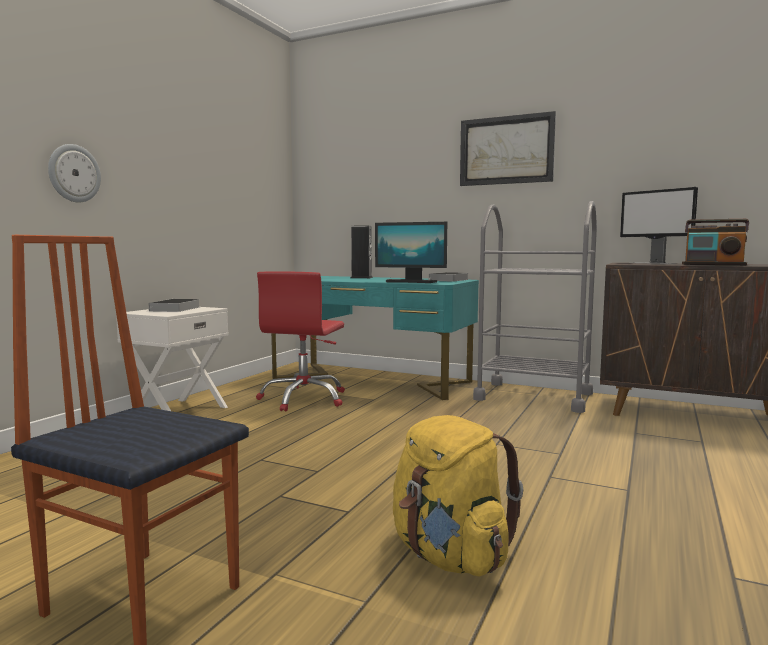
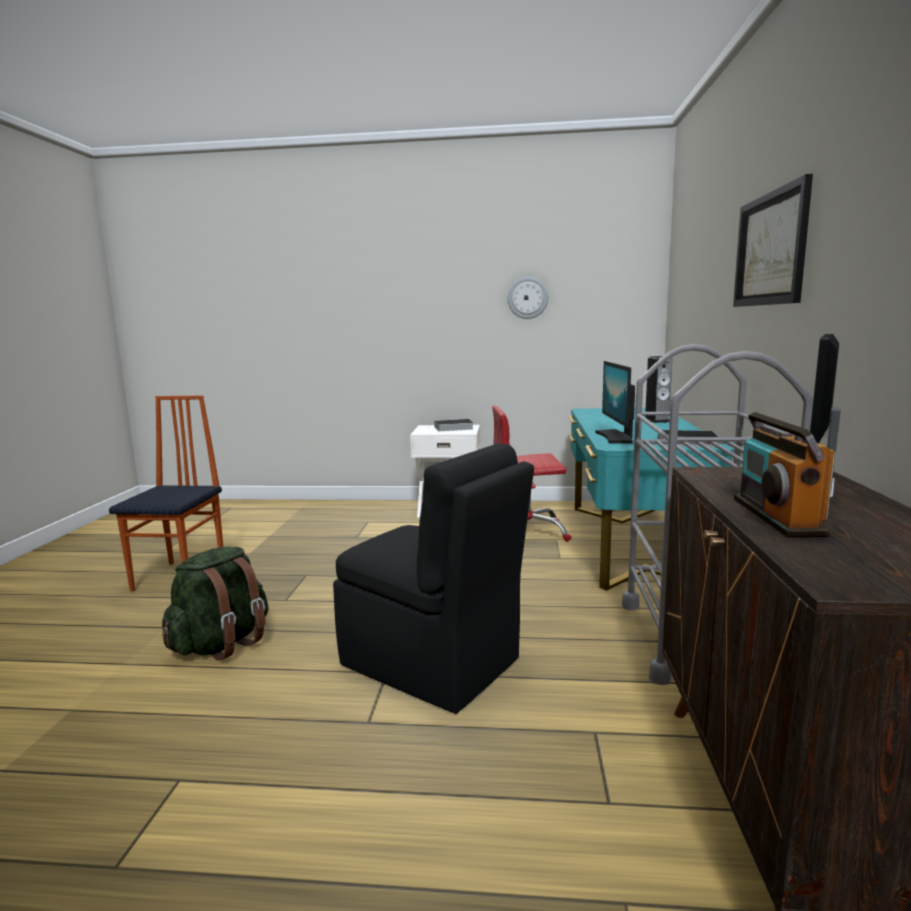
camera: 70 degrees right, 5 degrees up
wall clock [48,144,101,203] -> wall clock moved to [507,277,548,319]
yellow backpack [393,415,523,576] -> green backpack [162,547,269,661]
none -> black chair [333,443,534,714]

